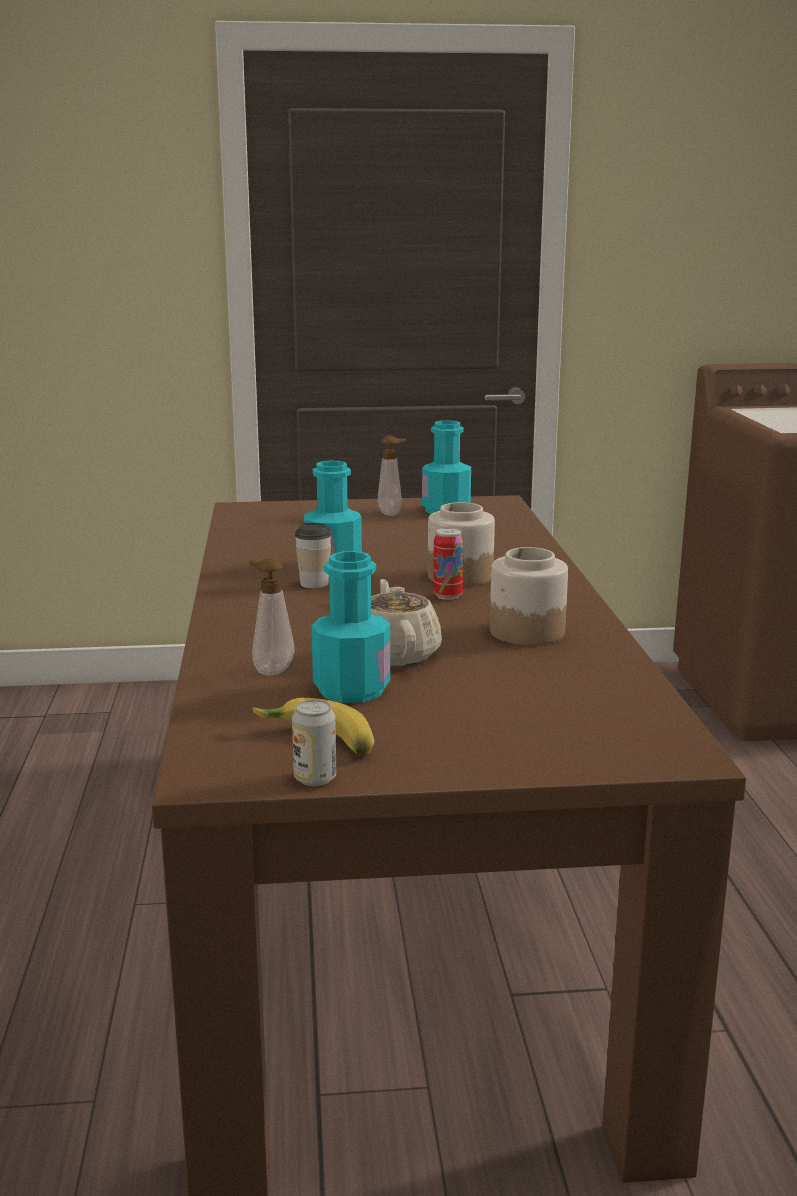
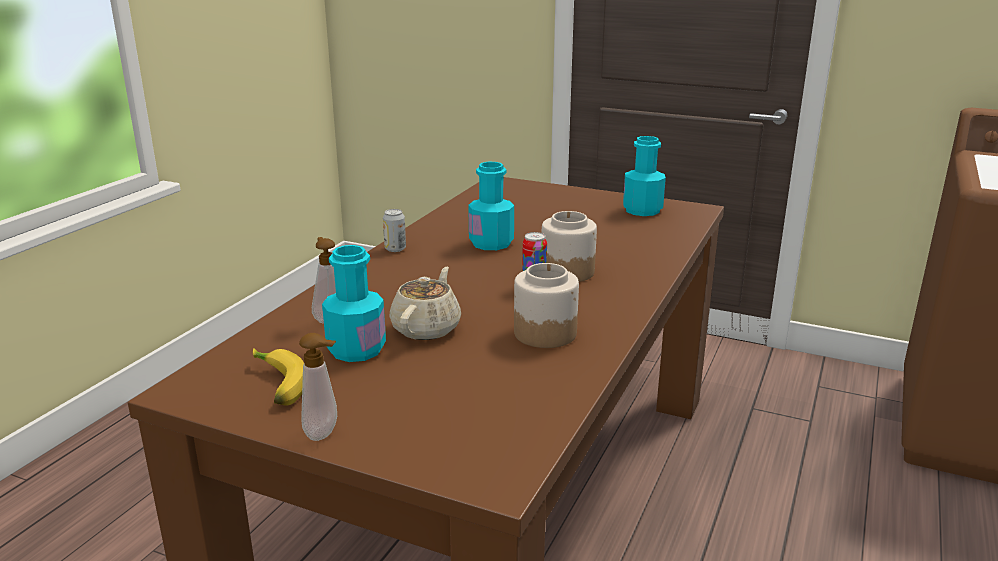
camera: 30 degrees right, 5 degrees up
can [292,700,336,786] -> can moved to [383,209,406,252]
cup [295,522,332,588] -> none
soap dispenser [378,436,406,516] -> soap dispenser moved to [299,333,337,441]

